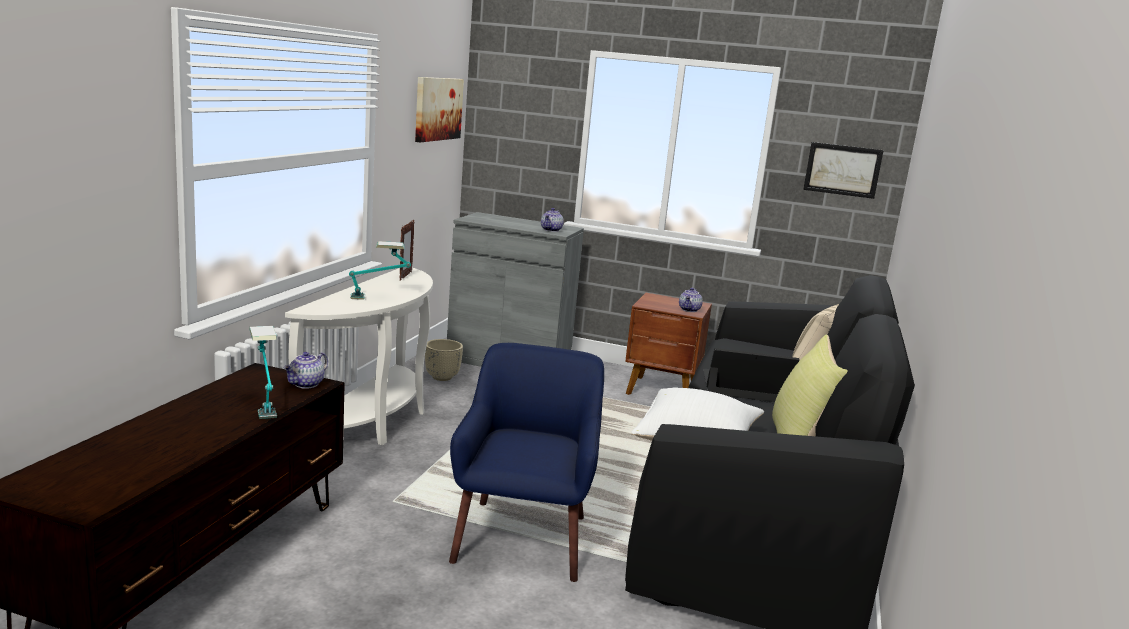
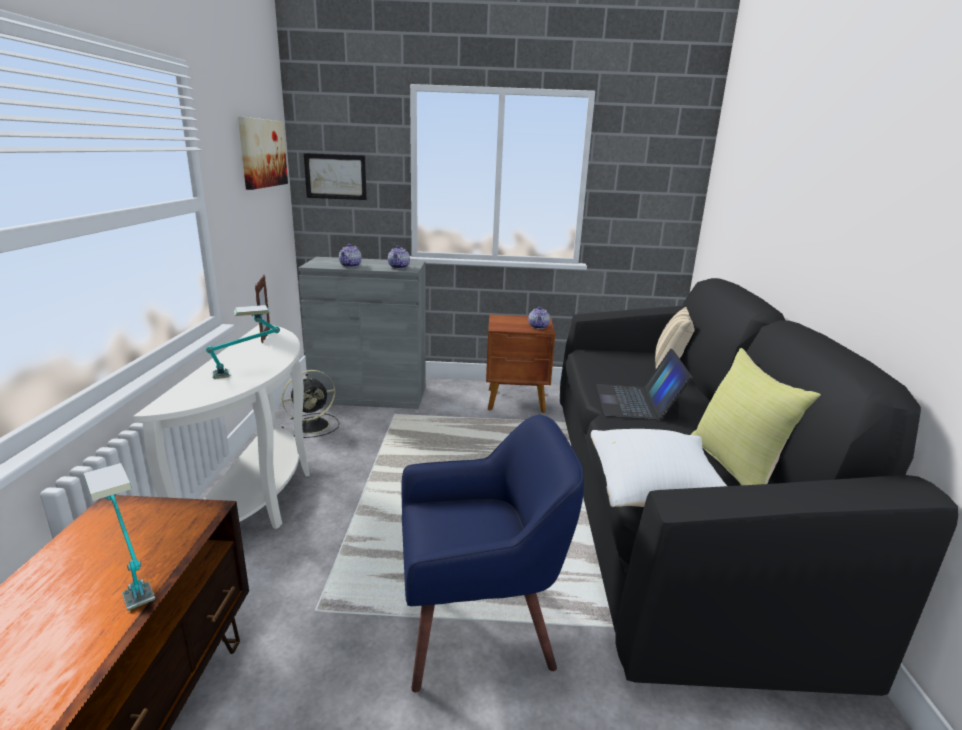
camera: 15 degrees left, 5 degrees up
teapot [283,352,328,389] -> teapot moved to [339,244,362,267]
beige planter [425,339,463,381] -> black fan [281,370,339,438]
blue armchair [449,343,604,582] -> blue armchair turned 90 degrees clockwise [401,415,584,692]
laptop [703,348,800,402] -> laptop turned 75 degrees counterclockwise [596,349,692,421]
picture [803,142,884,199] -> picture moved to [304,153,367,200]

